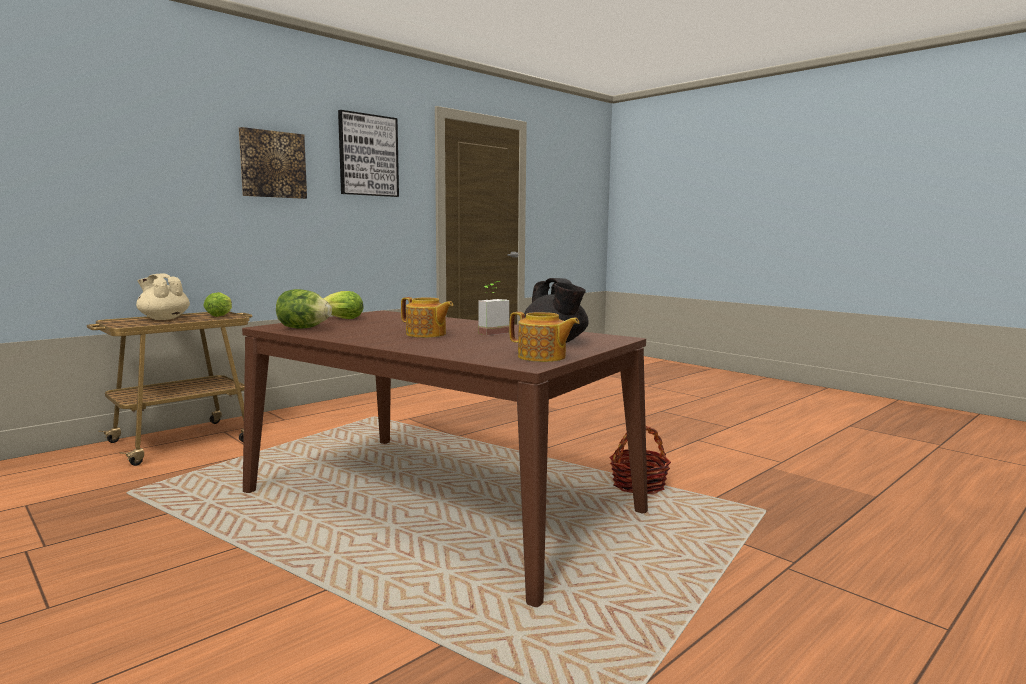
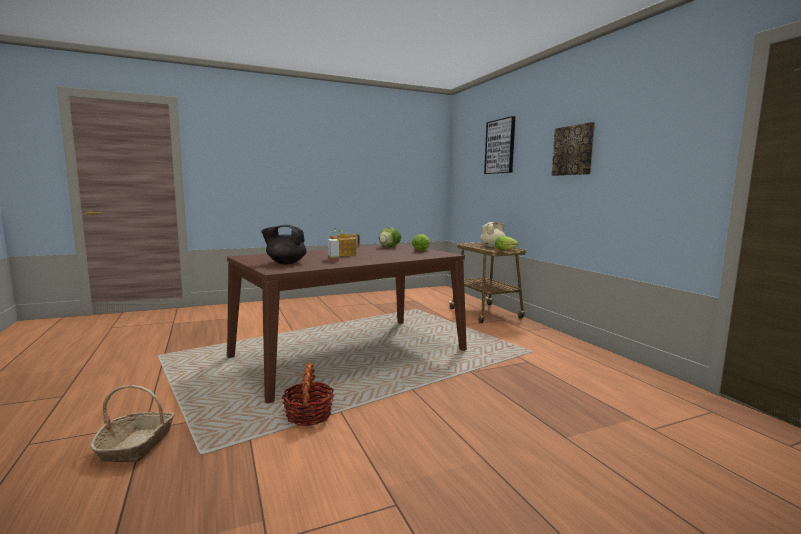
camera: 110 degrees right, 0 degrees up
picture [338,110,399,197] -> picture moved to [484,116,515,174]
teapot [509,312,579,362] -> none
none -> basket [90,385,175,462]

